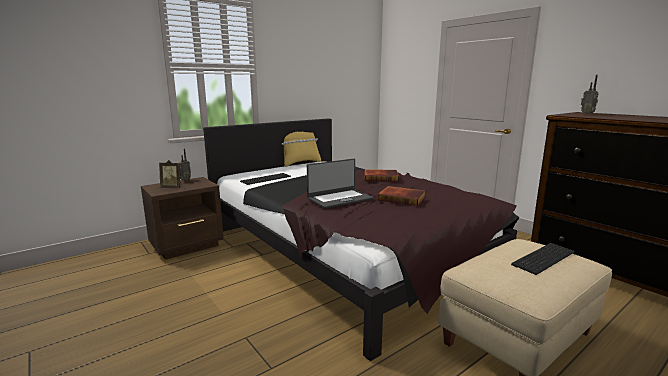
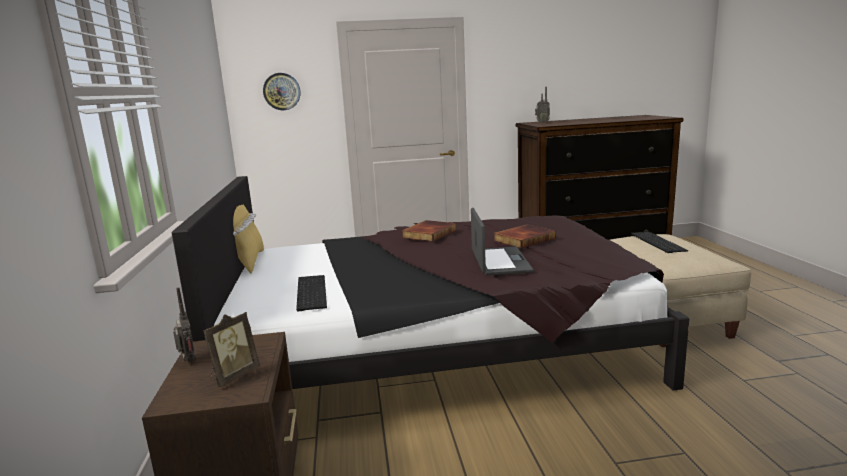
camera: 60 degrees left, 0 degrees up
none -> wall clock [263,73,301,110]

